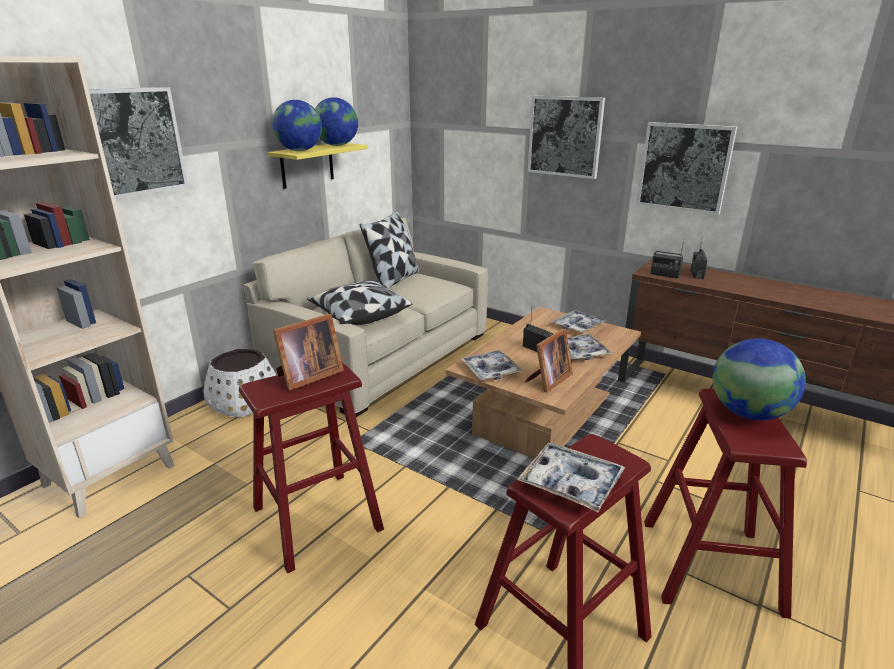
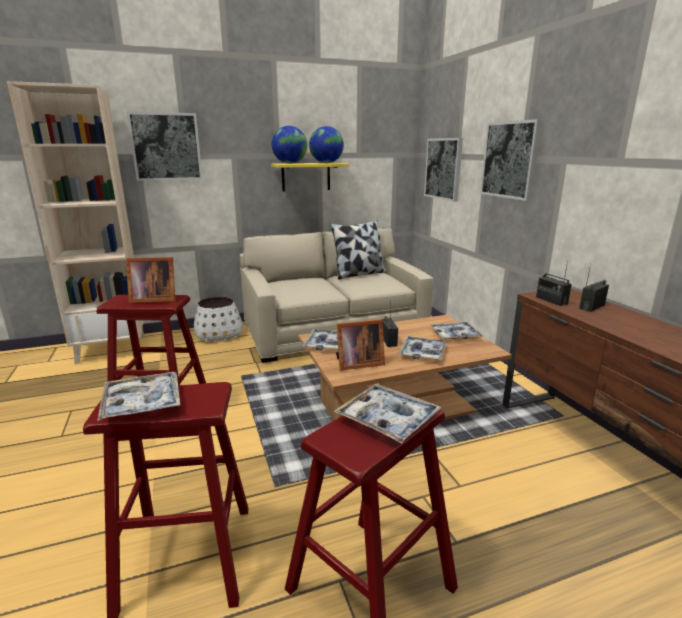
camera: 35 degrees right, 5 degrees down
pillow [307,281,412,325] -> none
picture [637,122,737,215] -> picture moved to [424,138,463,202]
globe [713,338,806,420] -> tray [334,384,441,443]

